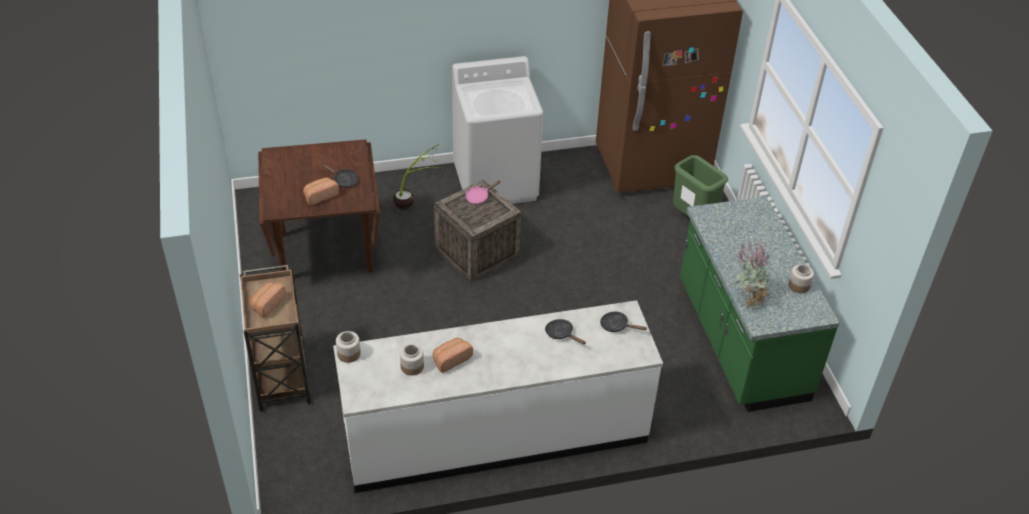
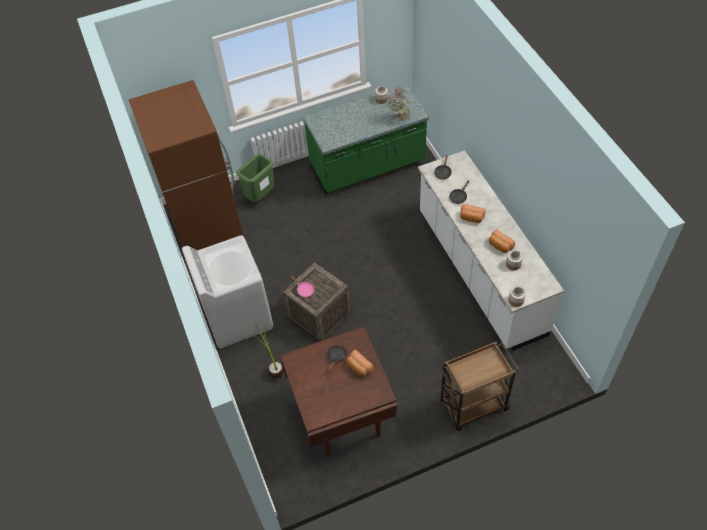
camera: 95 degrees left, 10 degrees up
bread [250,282,286,317] -> bread moved to [460,204,486,223]

